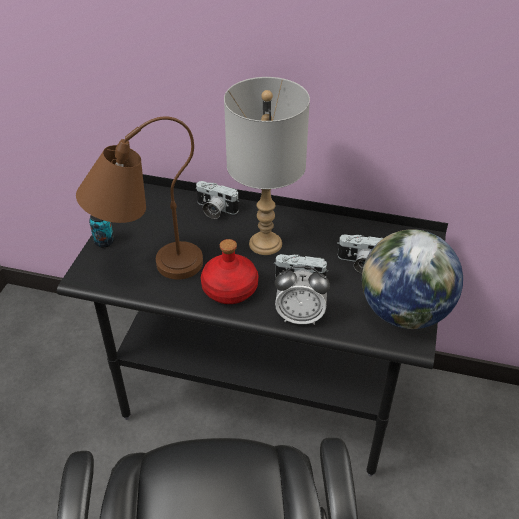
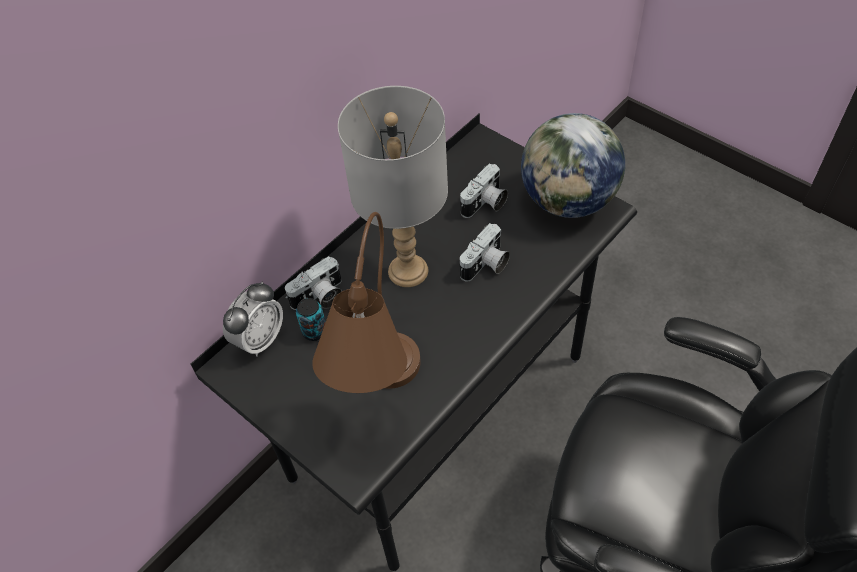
camera: 60 degrees left, 10 degrees up
can [89,215,114,247] -> can moved to [296,298,326,341]
red bottle [201,239,258,304] -> none
alarm clock [275,266,330,325] -> alarm clock moved to [223,282,283,357]

